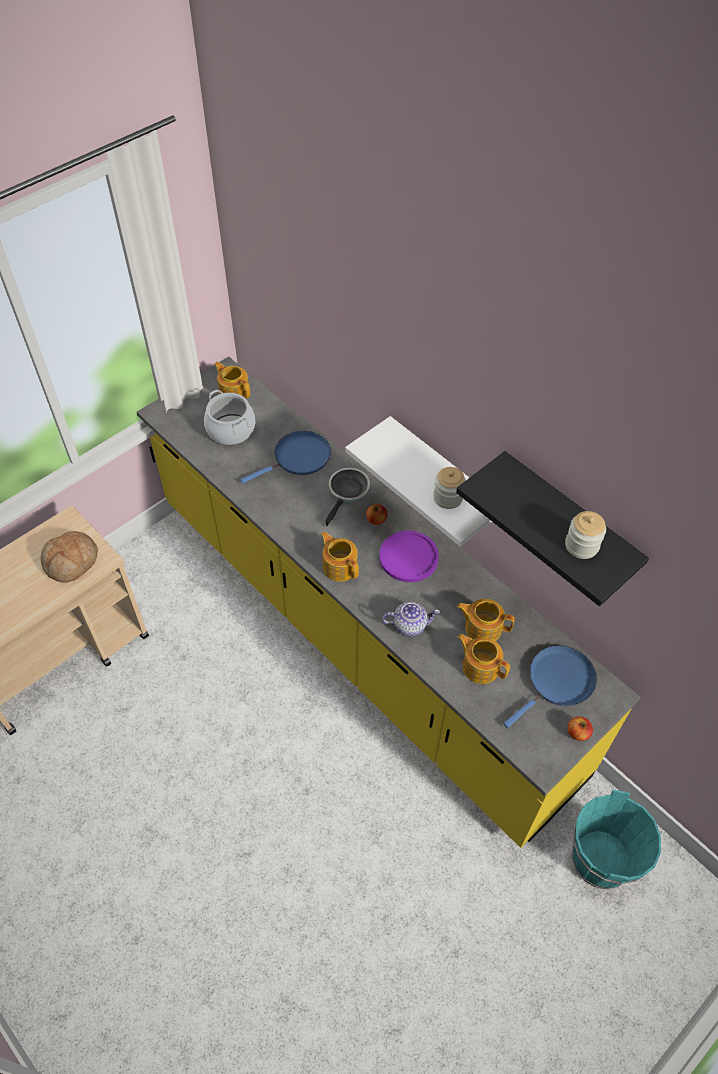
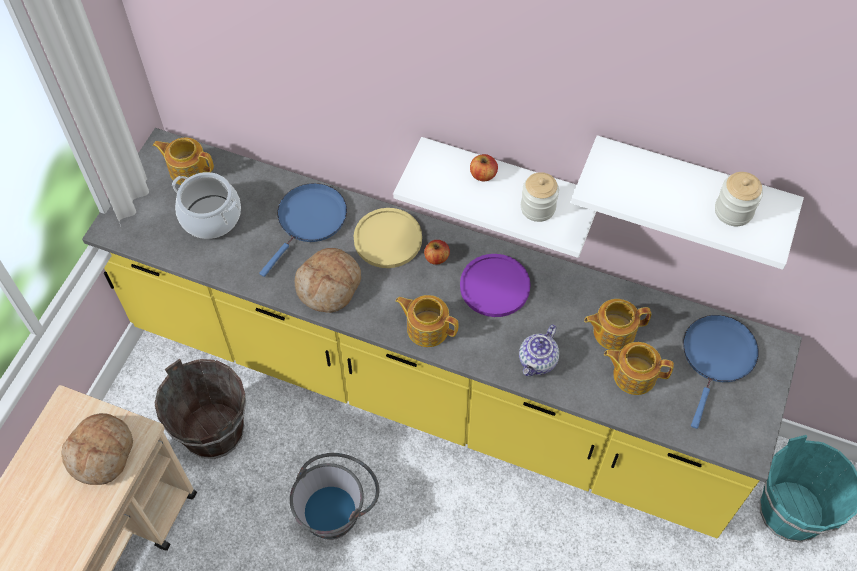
camera: 25 degrees left, 5 degrees up
frying pan [325,468,370,526] -> yellow plate [354,208,422,268]
teapot [382,602,440,636] -> teapot turned 150 degrees clockwise [519,324,559,376]
black shelf [456,451,649,606] -> white shelf [571,135,804,270]
apple [568,717,593,741] -> apple moved to [470,154,498,181]
none -> brown bucket [154,359,247,459]
none -> grey bucket [290,453,379,540]
none -> bread [295,248,361,313]

